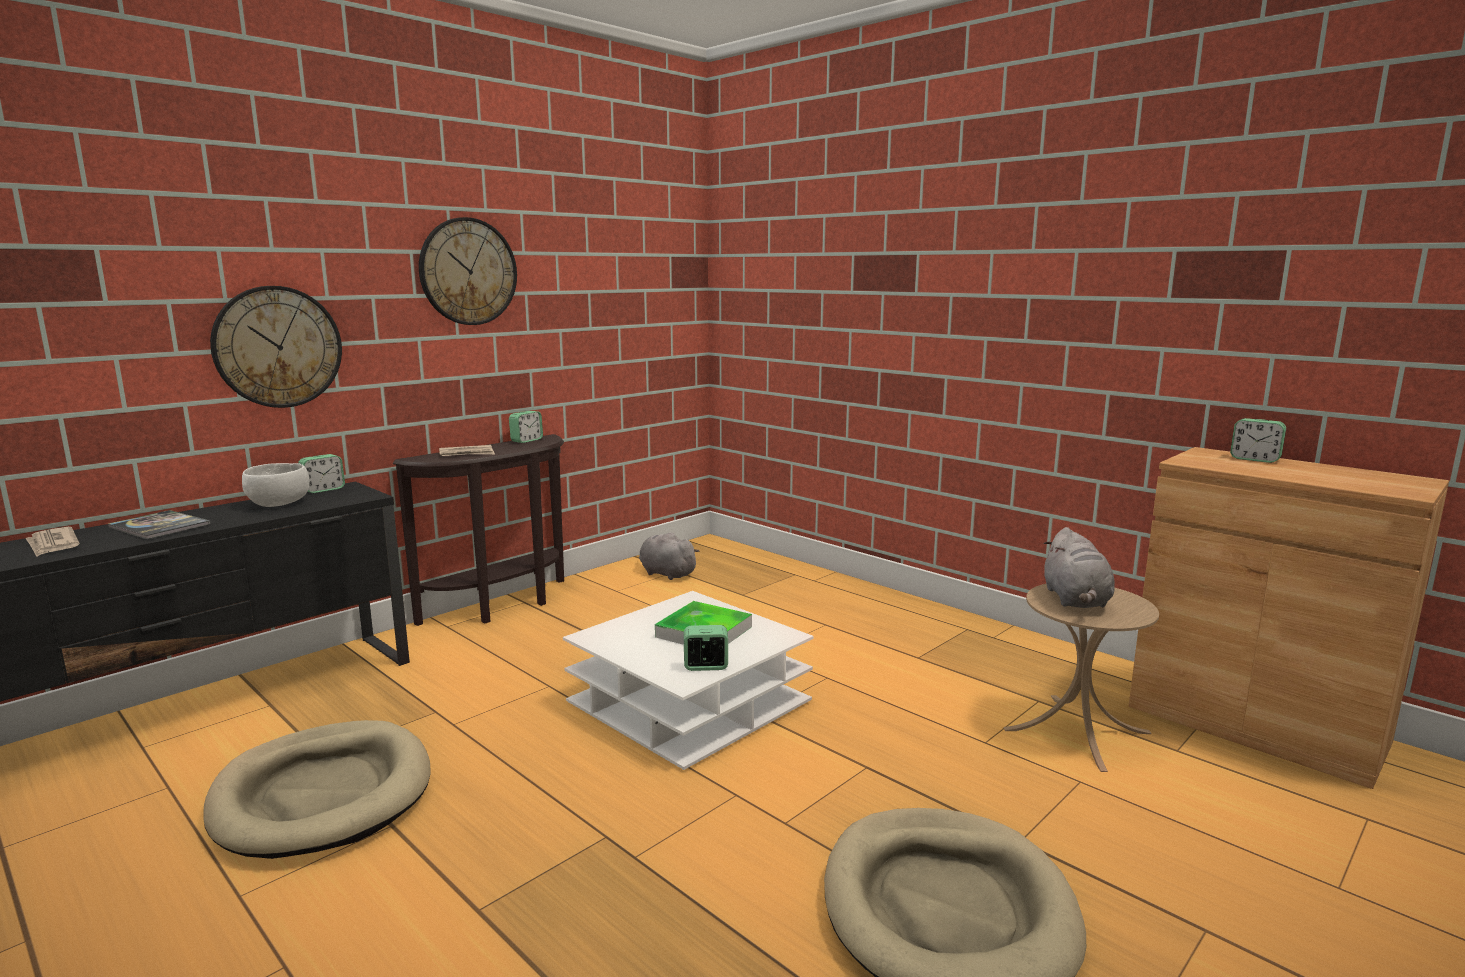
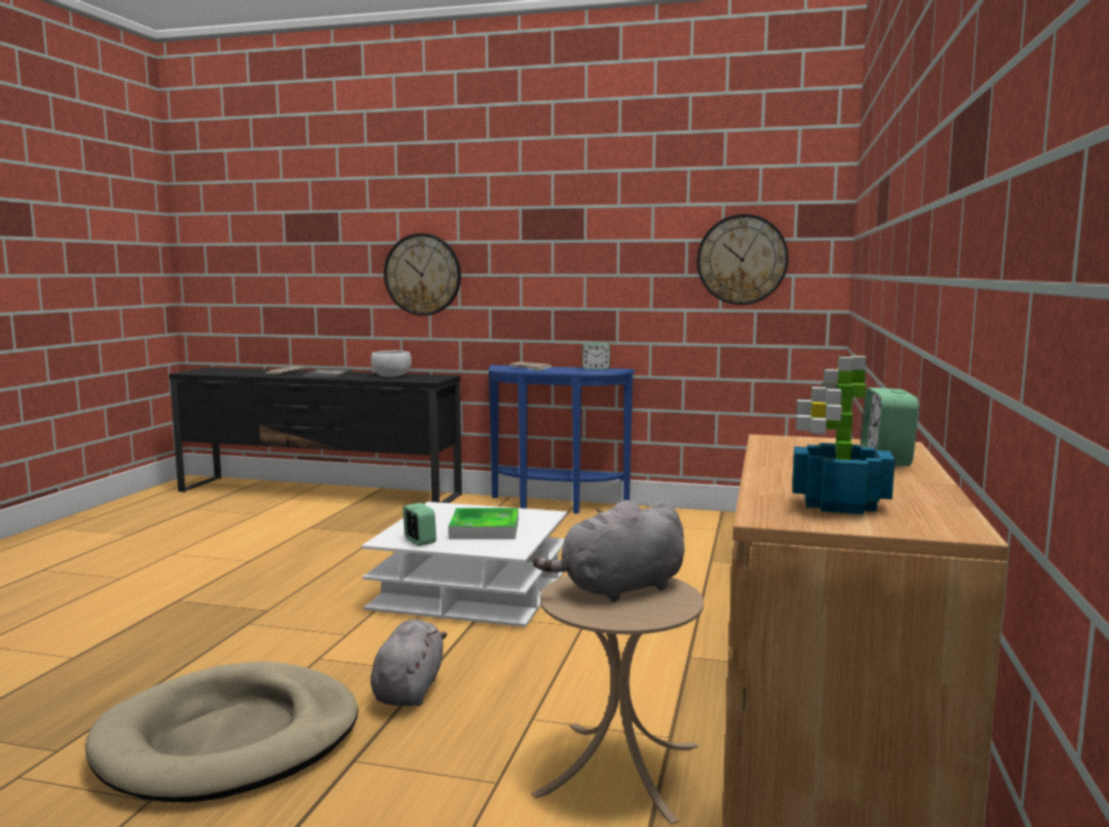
camera: 60 degrees right, 5 degrees down
beige dog bed [203,720,431,859] -> none
alarm clock [298,454,345,493] -> none
brown console table [393,434,564,626] -> blue console table [488,365,635,514]
wall clock [419,217,517,325] -> wall clock moved to [697,214,788,305]
grey plush toy [639,532,700,580] -> grey plush toy moved to [371,619,447,706]
none -> potted plant [792,356,895,515]

